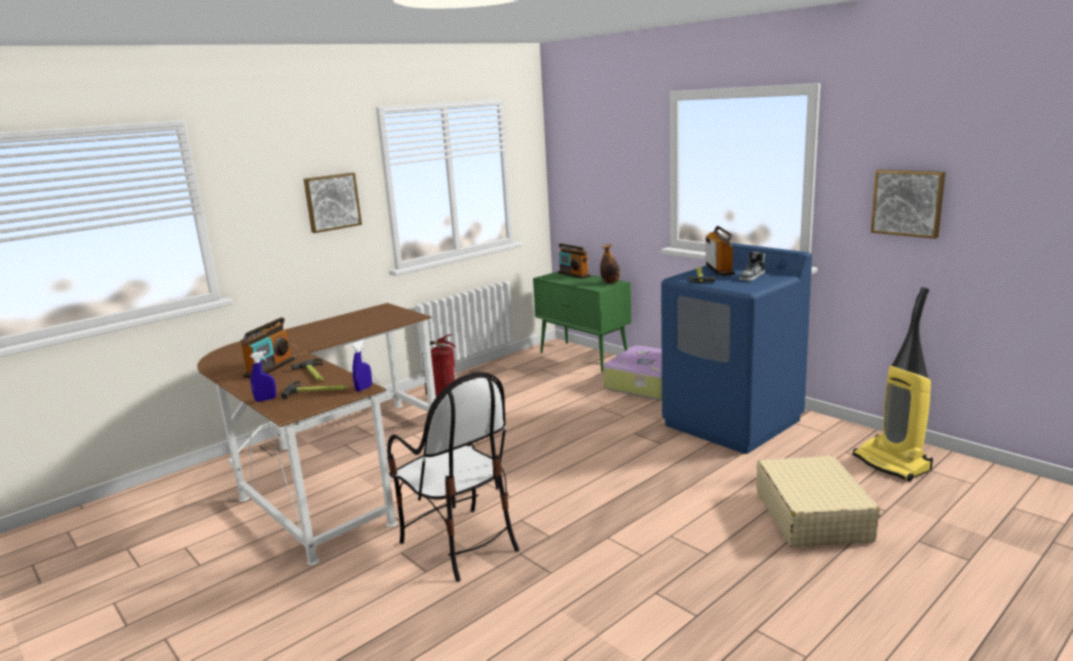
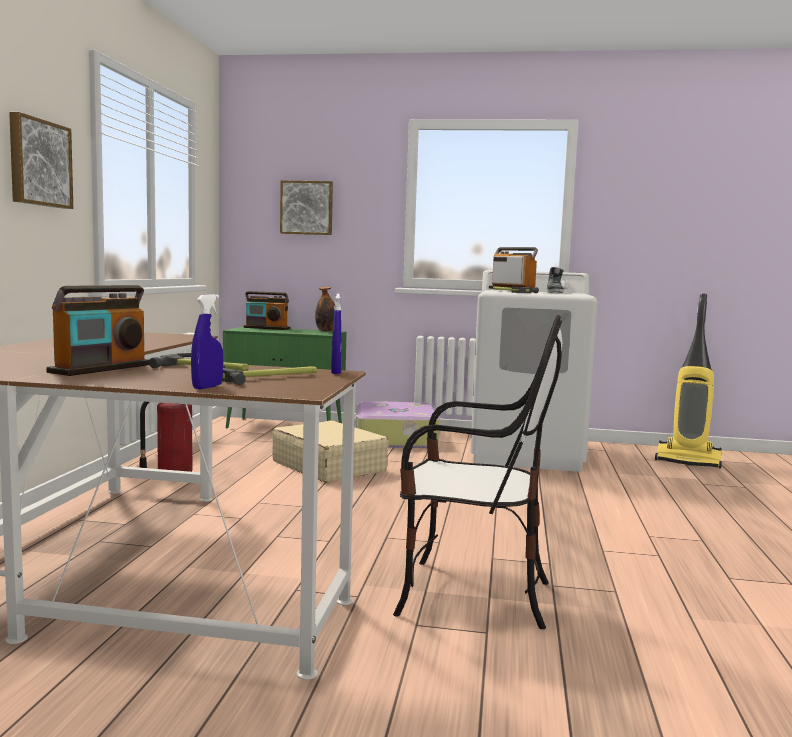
camera: 40 degrees left, 10 degrees down
radio [240,317,295,378] -> radio turned 45 degrees clockwise [46,285,149,376]
blue washing machine [661,243,812,454] -> white washing machine [470,270,598,472]
beige suitcase [756,455,880,547] -> beige suitcase moved to [272,421,389,483]
picture [871,170,945,239] -> picture moved to [280,180,333,235]

